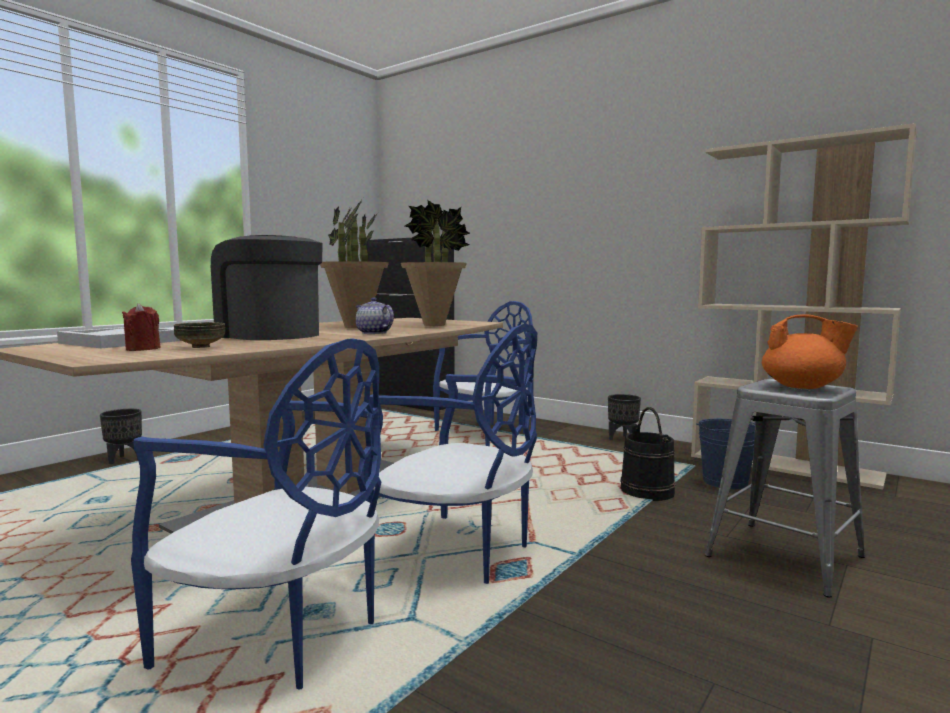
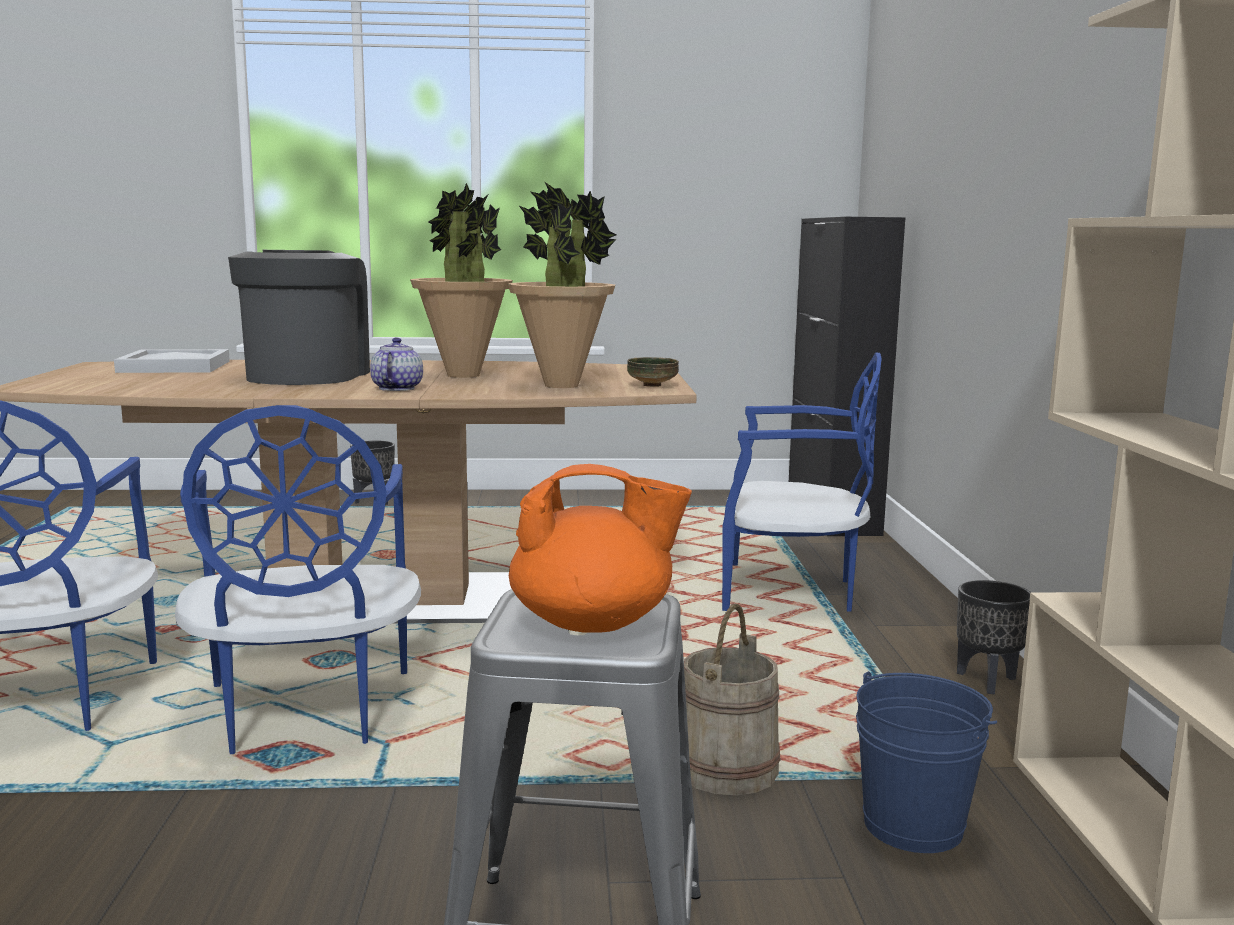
camera: 50 degrees right, 5 degrees up
red candle [122,303,161,351] -> none
bowl [174,322,225,348] -> bowl moved to [627,357,679,387]
black bucket [620,407,676,501] -> beige bucket [684,604,780,796]
orange teapot [762,314,858,389] -> orange teapot turned 75 degrees counterclockwise [509,464,692,633]

